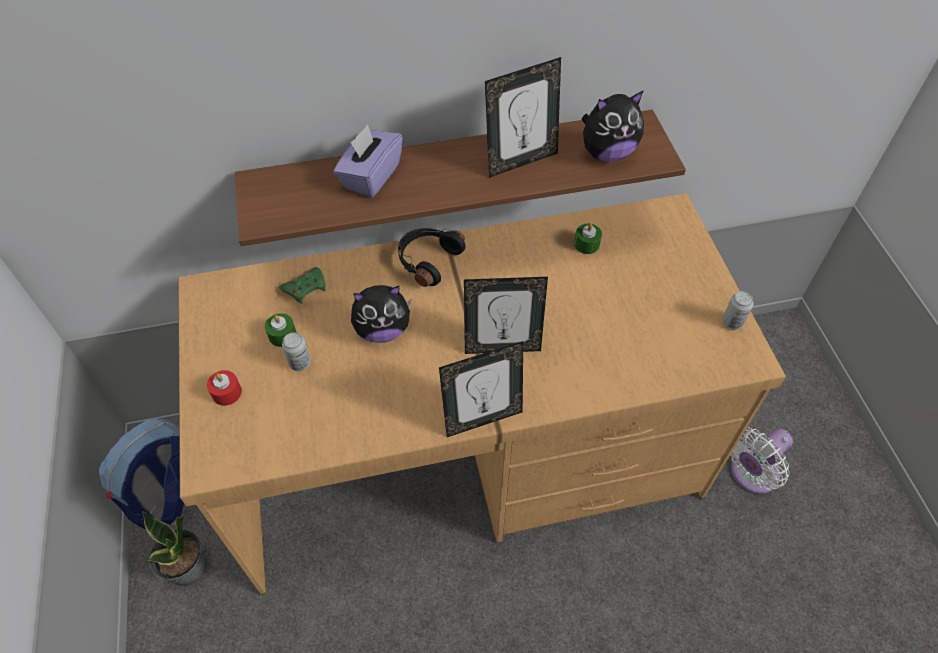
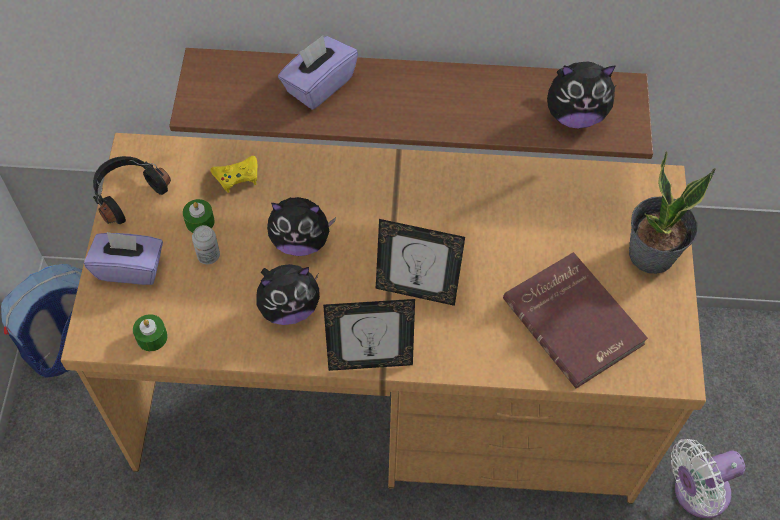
camera: 15 degrees right, 5 degrees up
potted plant [142,511,207,586] -> potted plant moved to [629,151,716,274]
red candle [207,370,242,406] -> purple tissue box [84,232,163,285]
green game controller [279,267,326,304] -> yellow game controller [210,156,257,193]
black headphones [398,228,466,287] -> black headphones moved to [93,156,171,224]
picture frame [485,57,561,178] -> none
green candle [574,223,602,254] -> green candle moved to [133,314,168,351]
can [722,291,754,330] -> none
none -> plush toy [256,264,320,325]
none -> red book [503,252,648,388]

